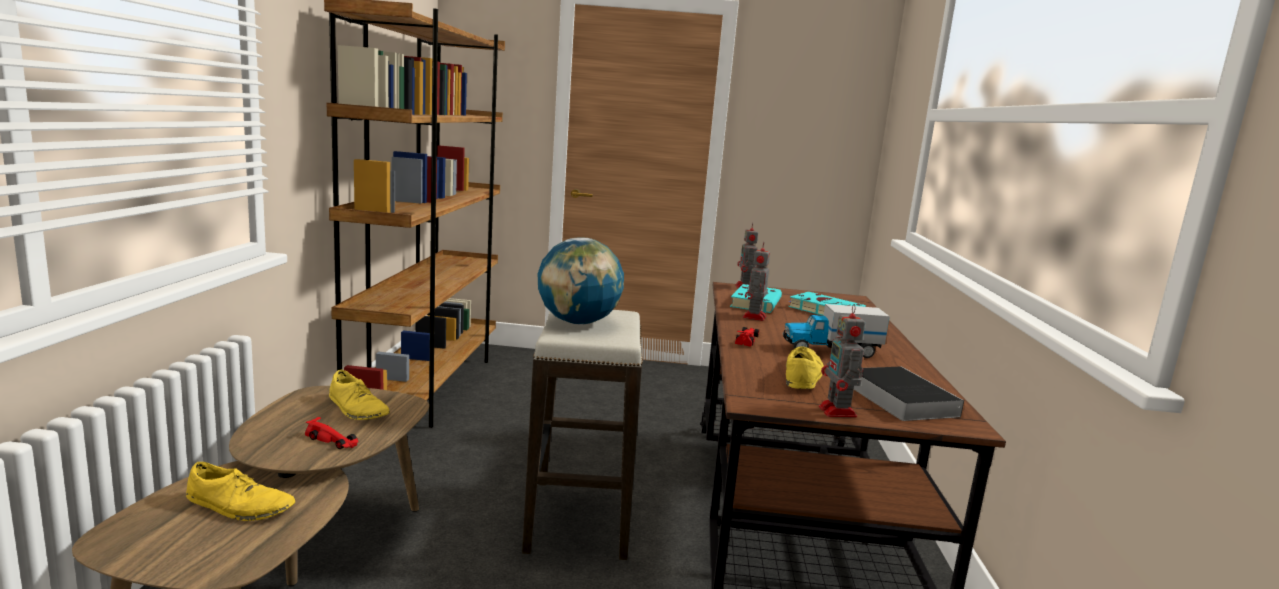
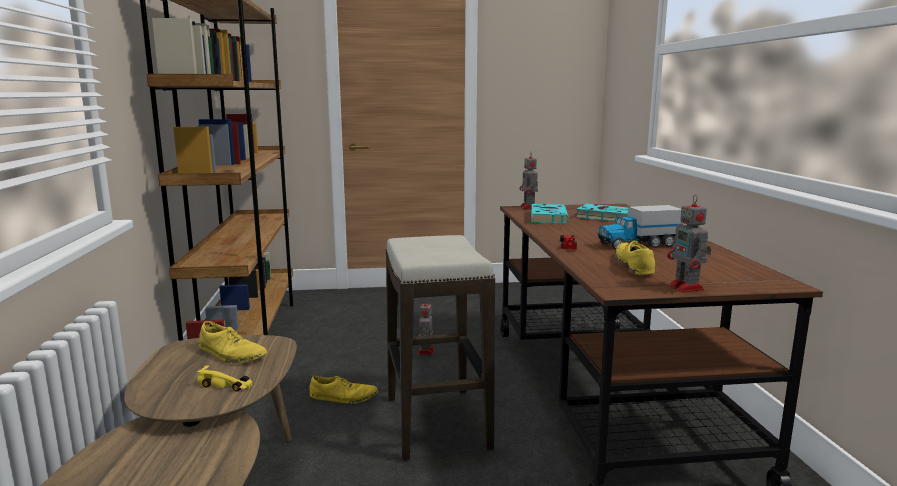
camera: 10 degrees left, 0 degrees up
yellow shoe [186,462,296,521] -> yellow shoe moved to [310,376,378,404]
red toy car [305,417,359,449] -> yellow toy car [197,365,252,391]
globe [538,237,624,324] -> none
toy robot [742,242,770,321] -> toy robot moved to [417,299,435,355]
book [854,367,964,421] -> none

